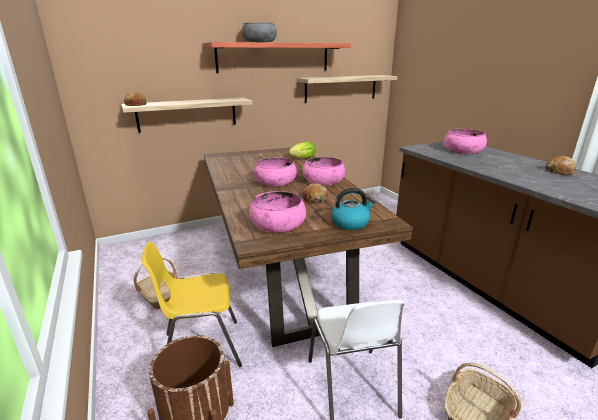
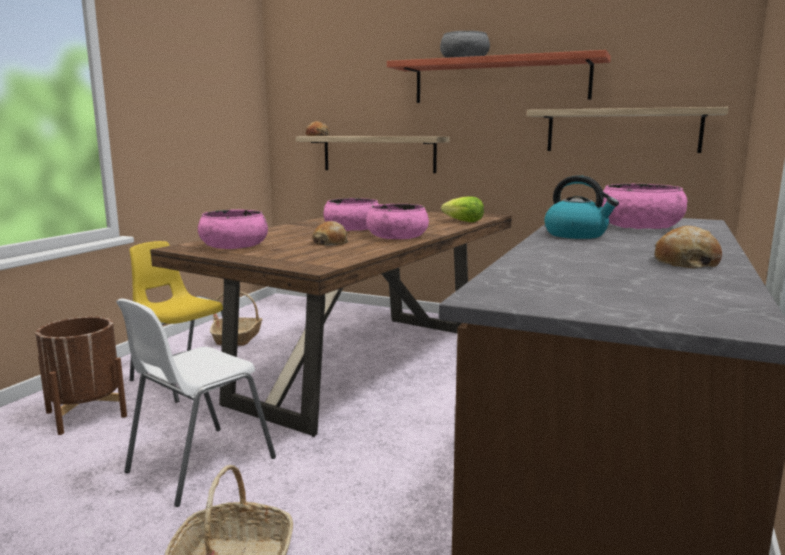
camera: 50 degrees right, 10 degrees down
kettle [331,188,375,230] -> kettle moved to [545,175,619,239]

